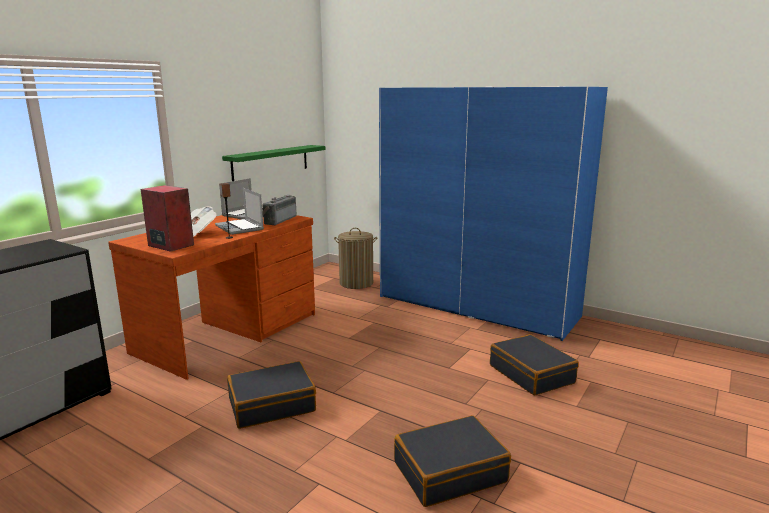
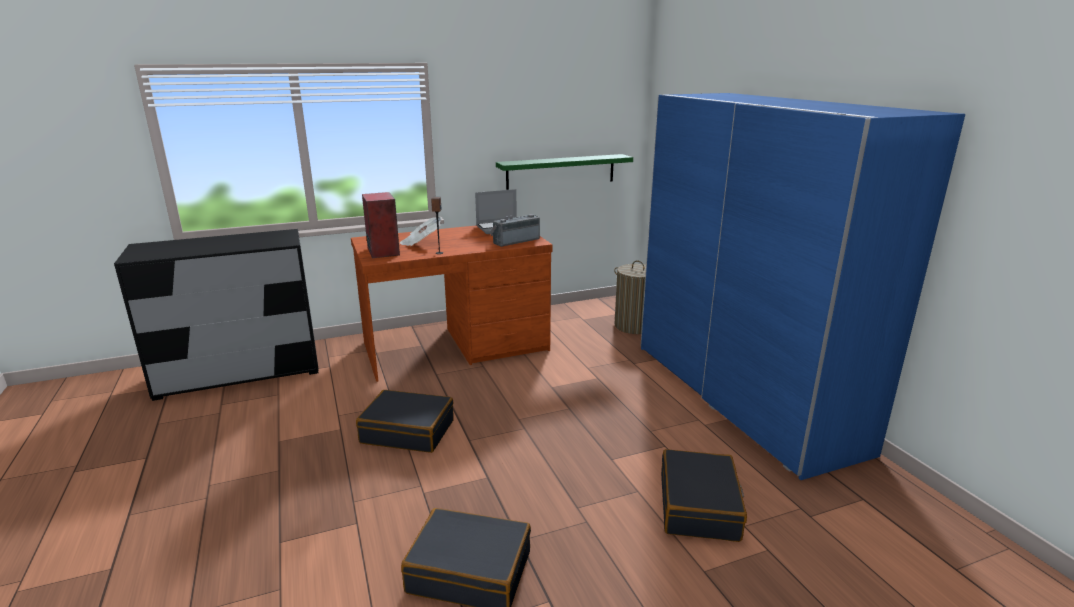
camera: 35 degrees right, 5 degrees up
laptop [215,188,264,235] -> none

